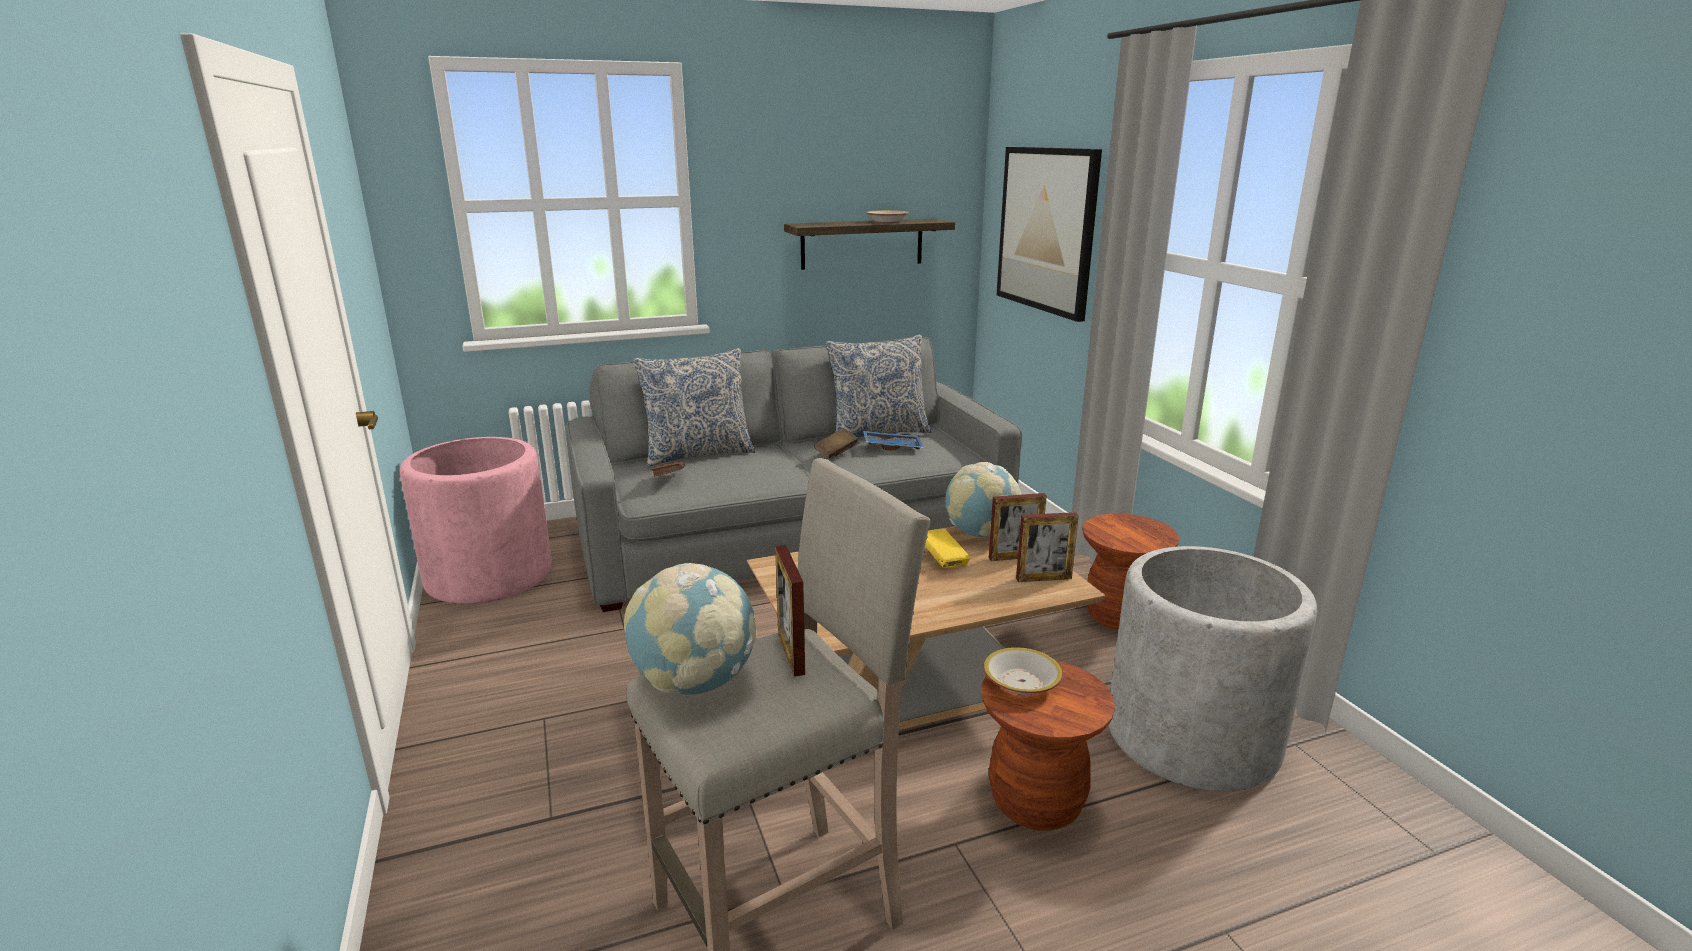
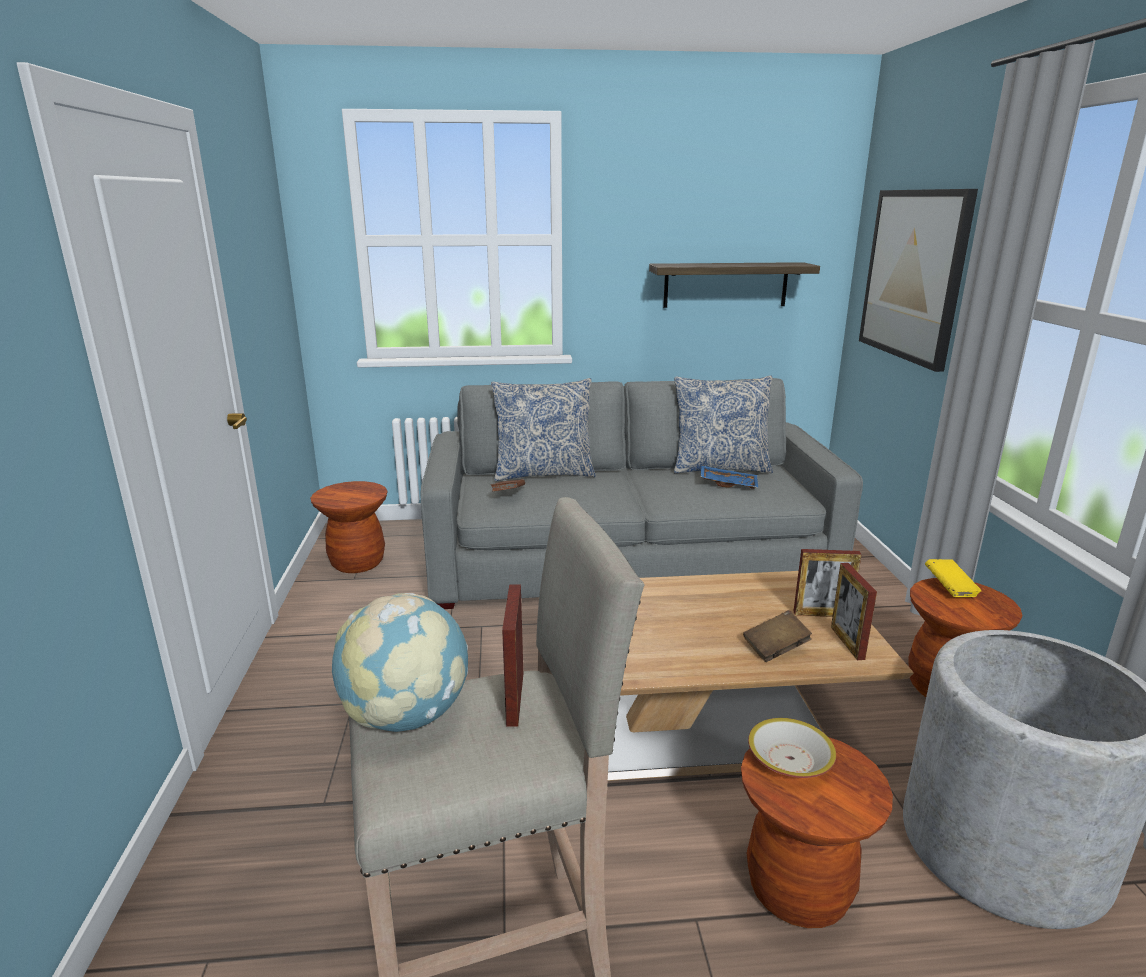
camera: 15 degrees right, 0 degrees up
pink planter [400,437,552,604] -> brown stool [311,481,387,573]
brown book [814,428,859,460] -> brown book moved to [743,610,812,662]
bowl [866,210,909,223] -> none
yellow book [925,529,971,568] -> yellow book moved to [925,559,981,597]
globe [946,462,1021,537] -> none
picture frame [1016,512,1079,582] -> picture frame turned 75 degrees clockwise [831,563,877,660]

